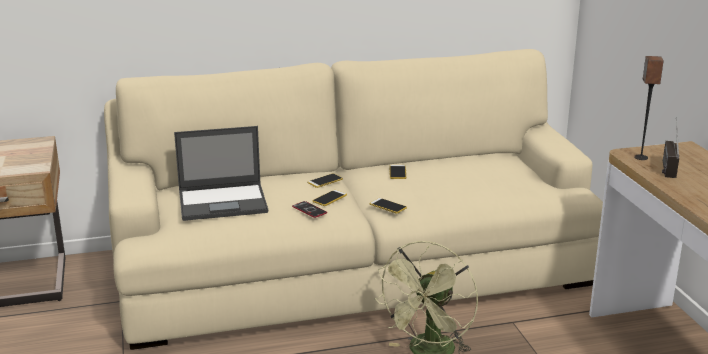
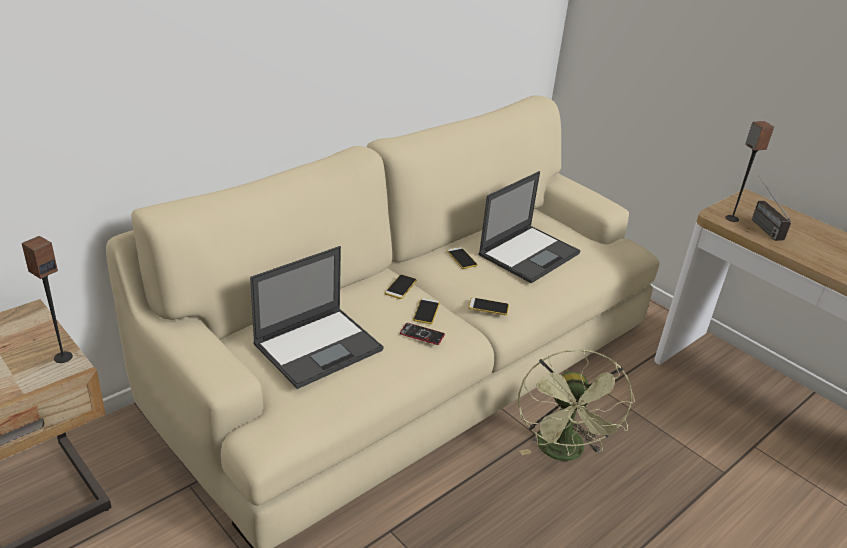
camera: 30 degrees left, 10 degrees up
none -> speaker [22,236,73,363]
none -> laptop [478,171,581,283]

